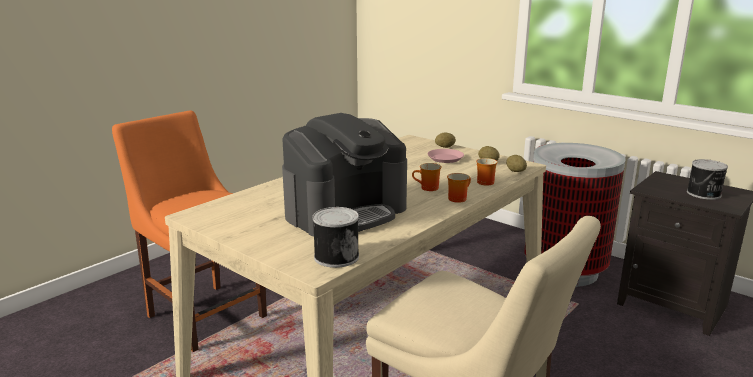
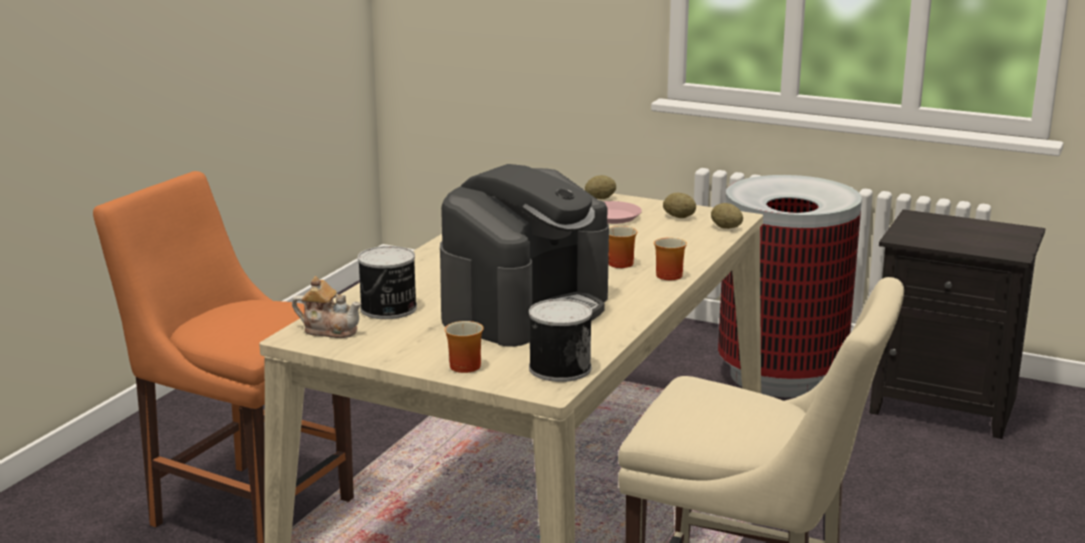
camera: 15 degrees left, 0 degrees up
mug [476,158,498,185] -> mug moved to [444,321,484,373]
can [687,159,728,200] -> can moved to [358,246,417,319]
none -> teapot [292,276,361,338]

